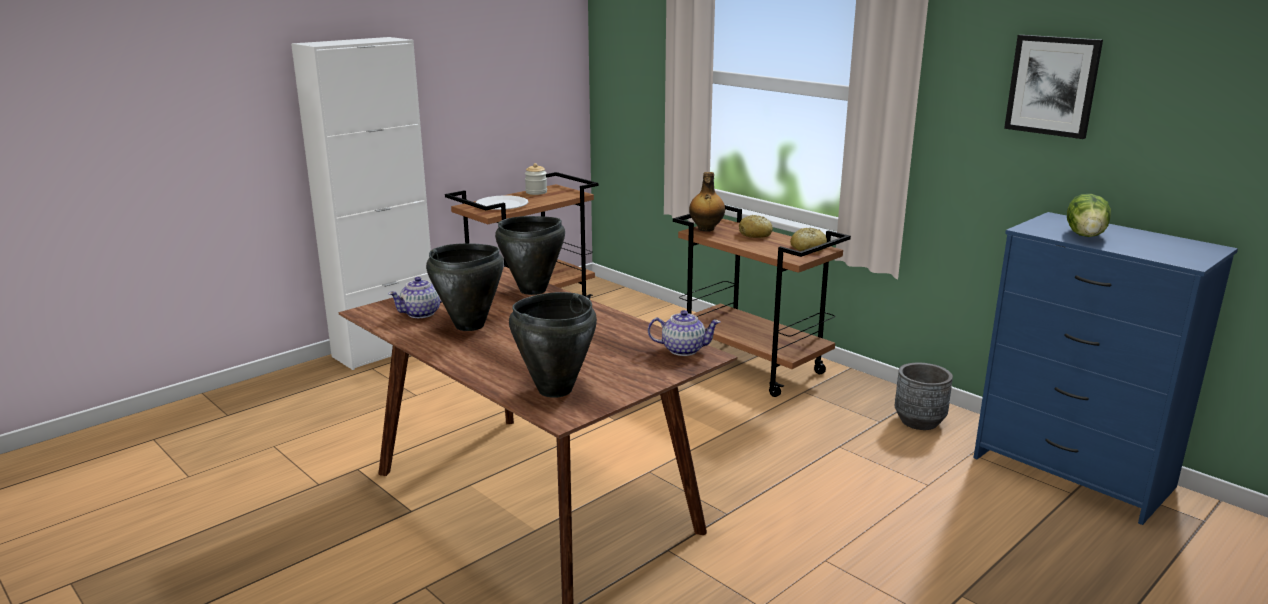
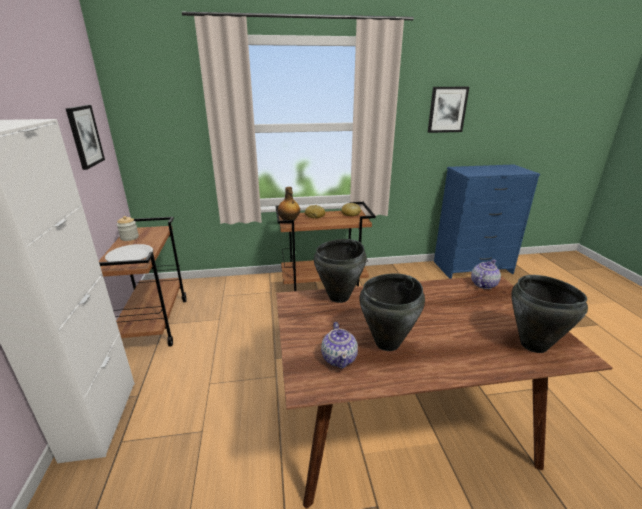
camera: 55 degrees left, 5 degrees up
grey planter [895,363,953,430] -> none
lettuce [1067,194,1111,237] -> none
none -> picture [66,105,105,170]

